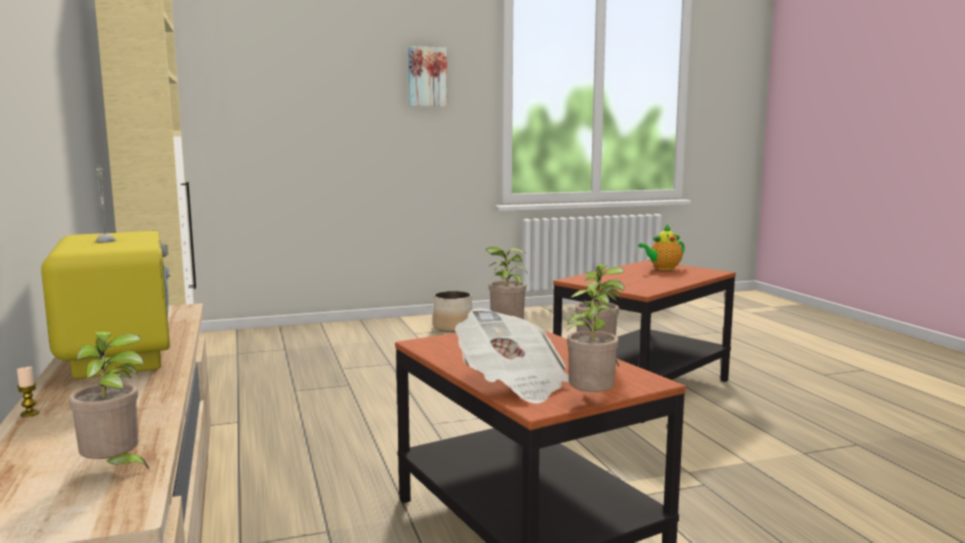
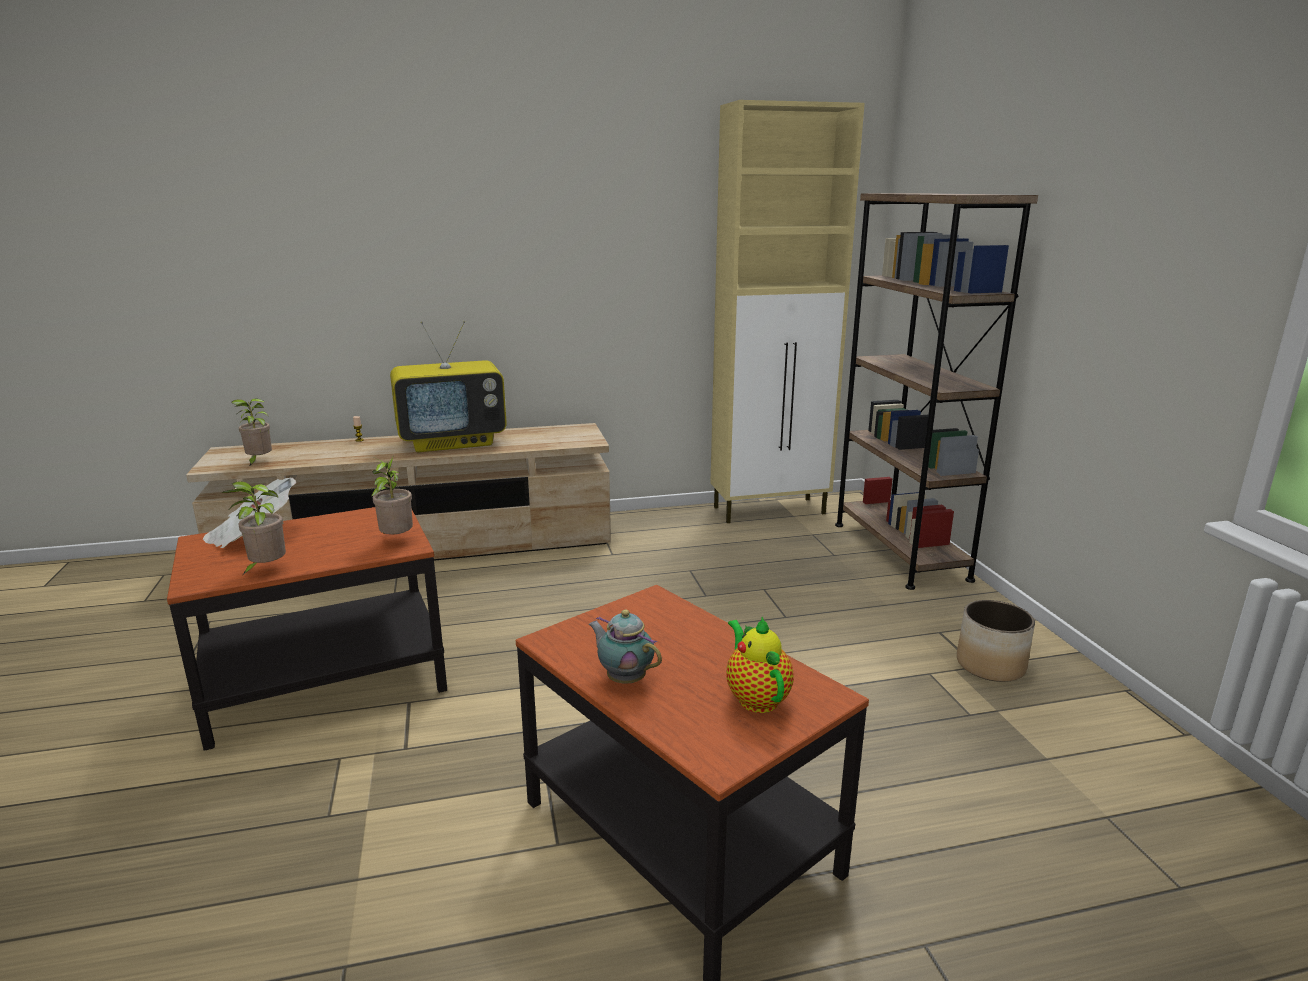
camera: 95 degrees right, 10 degrees up
picture [408,46,447,107] -> none
potted plant [567,283,619,392] -> none
none -> teapot [589,610,662,683]
none -> brown bookcase [835,193,1038,590]

